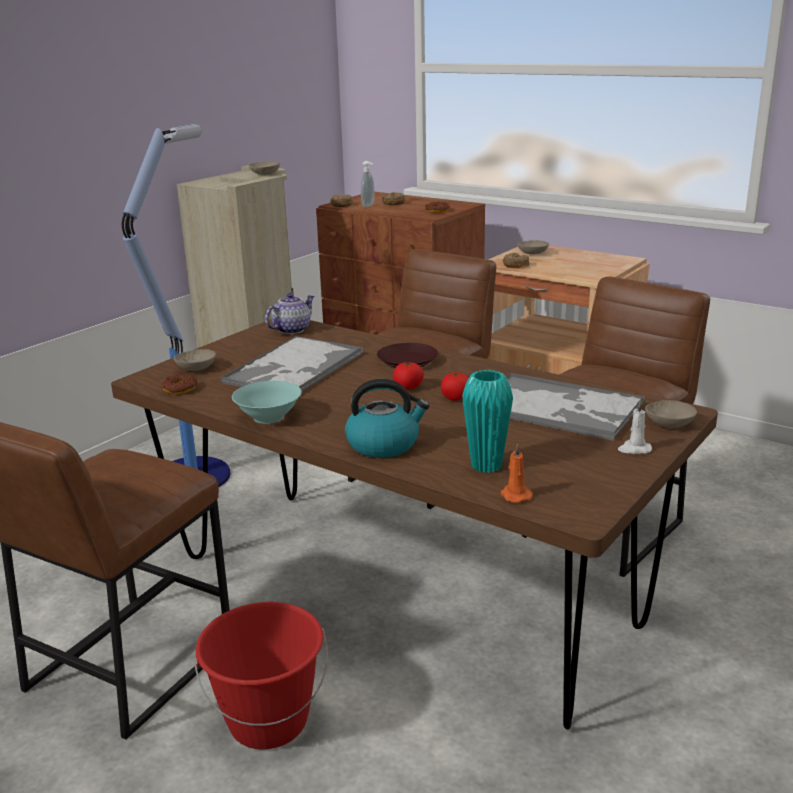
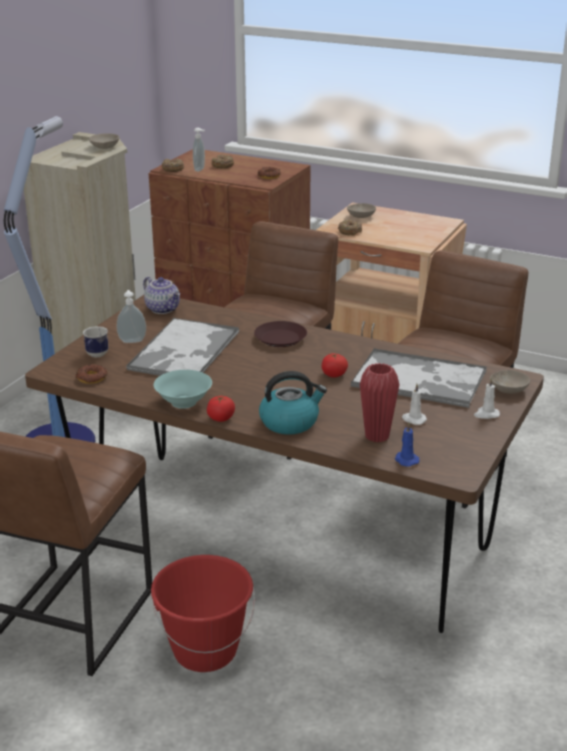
camera: 10 degrees left, 5 degrees up
beige bowl [173,349,216,371] -> mug [83,326,108,357]
teapot [265,293,314,334] -> teapot turned 105 degrees clockwise [143,277,180,314]
tomato [393,362,424,389] -> tomato moved to [207,396,235,422]
turquoise vase [462,370,513,473] -> red vase [360,363,399,443]
orange candle [500,443,533,503] -> blue candle [395,423,420,467]
none -> soap dispenser [117,290,146,343]
none -> white candle [402,384,427,425]

